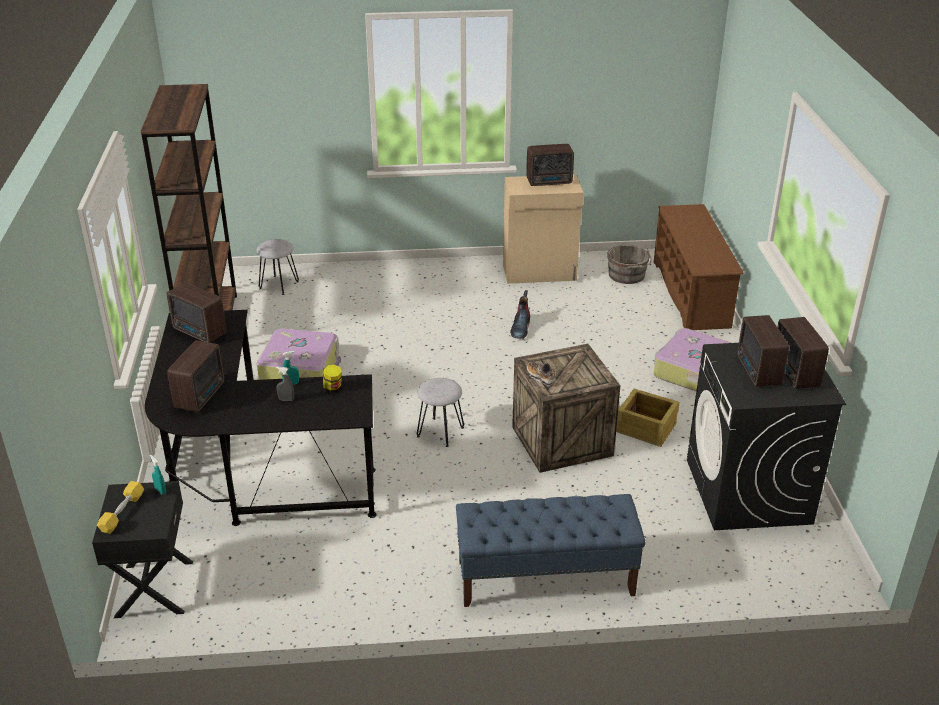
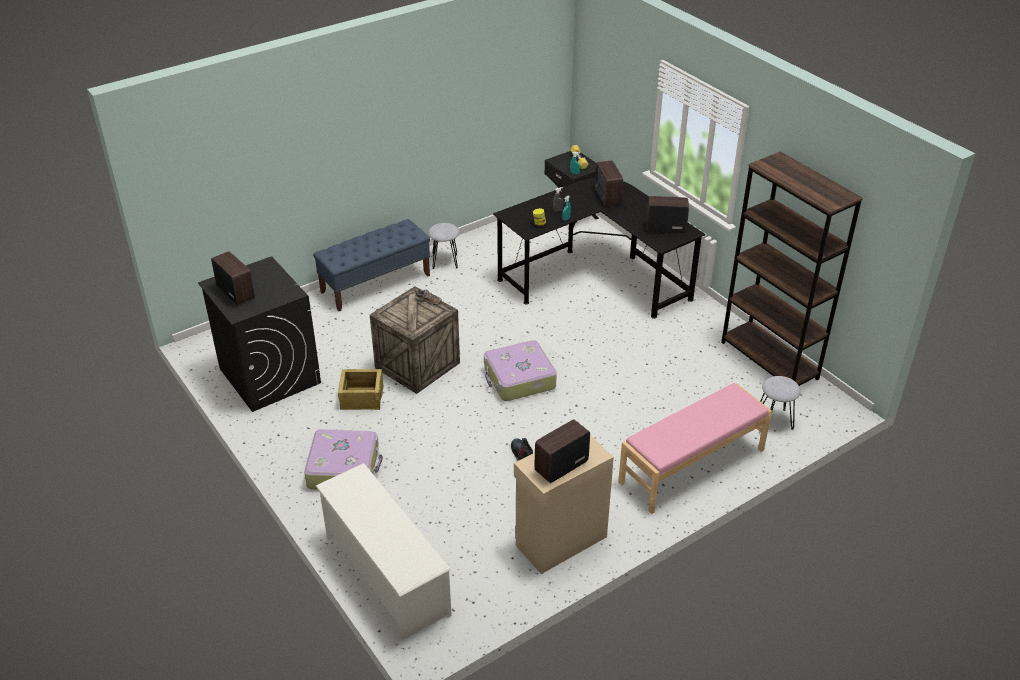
camera: 150 degrees right, 5 degrees up
suitcase [257,328,341,380] -> suitcase moved to [484,340,557,401]
grey stool [417,378,464,447] -> grey stool moved to [428,223,459,269]
grey bucket [607,245,652,284] -> none
brown shoe rack [654,204,744,330] -> white shoe rack [316,463,452,640]
radio [737,315,789,387] -> none
none -> pink bench [618,383,772,514]

